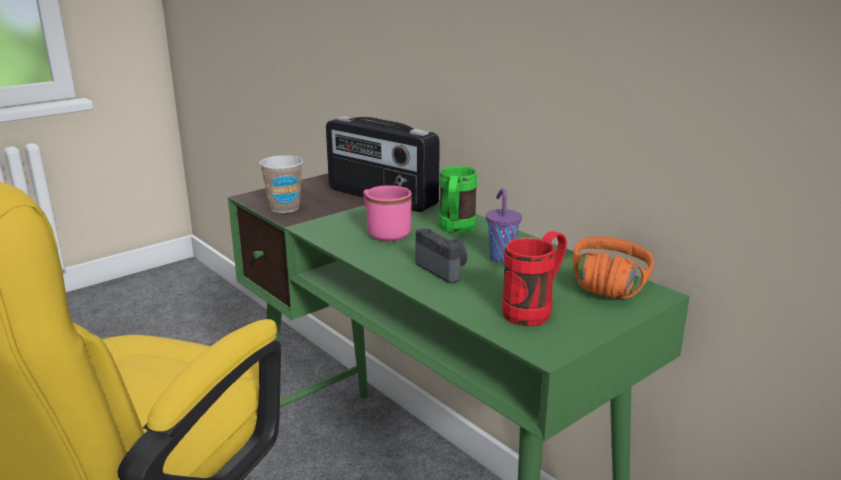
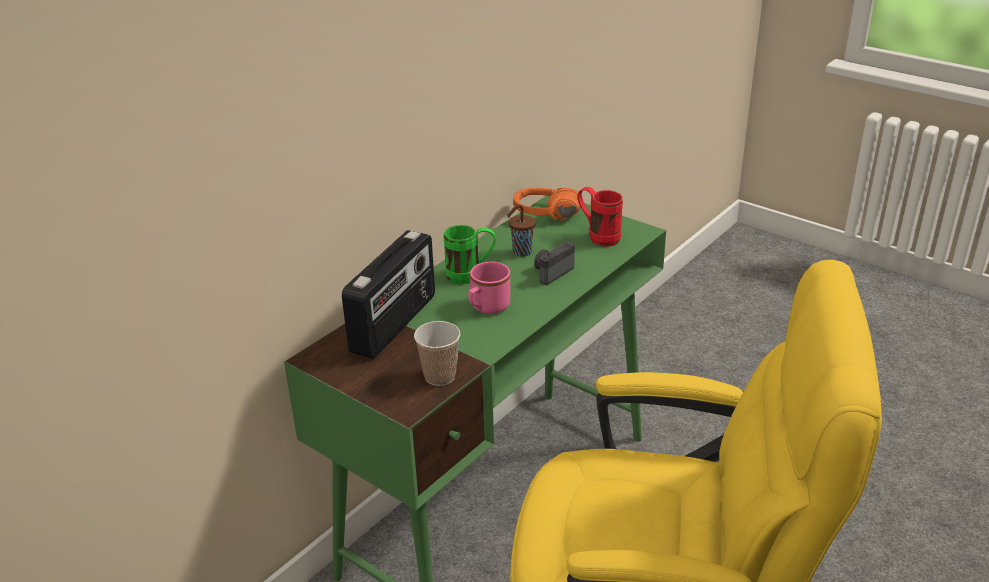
camera: 100 degrees left, 10 degrees up
purple cup [486,188,522,263] -> brown cup [507,204,536,257]

